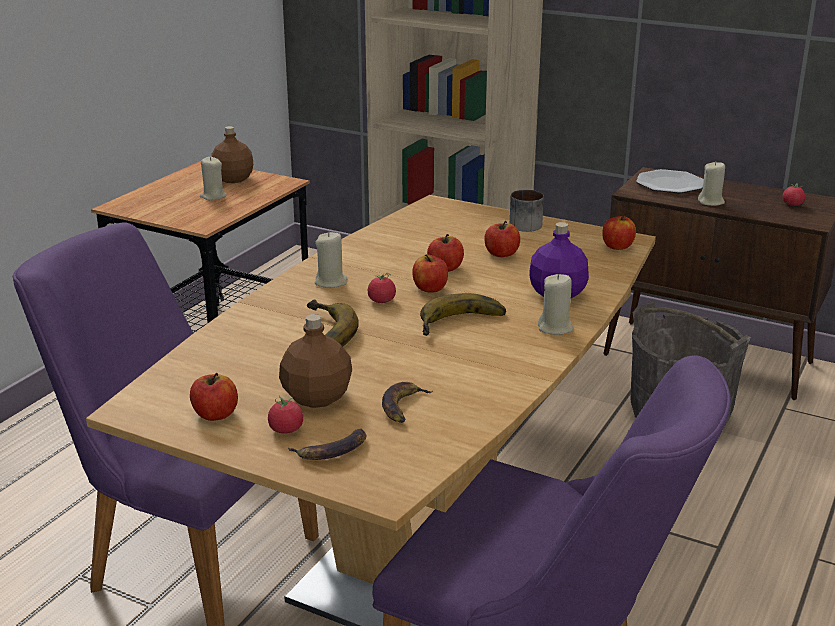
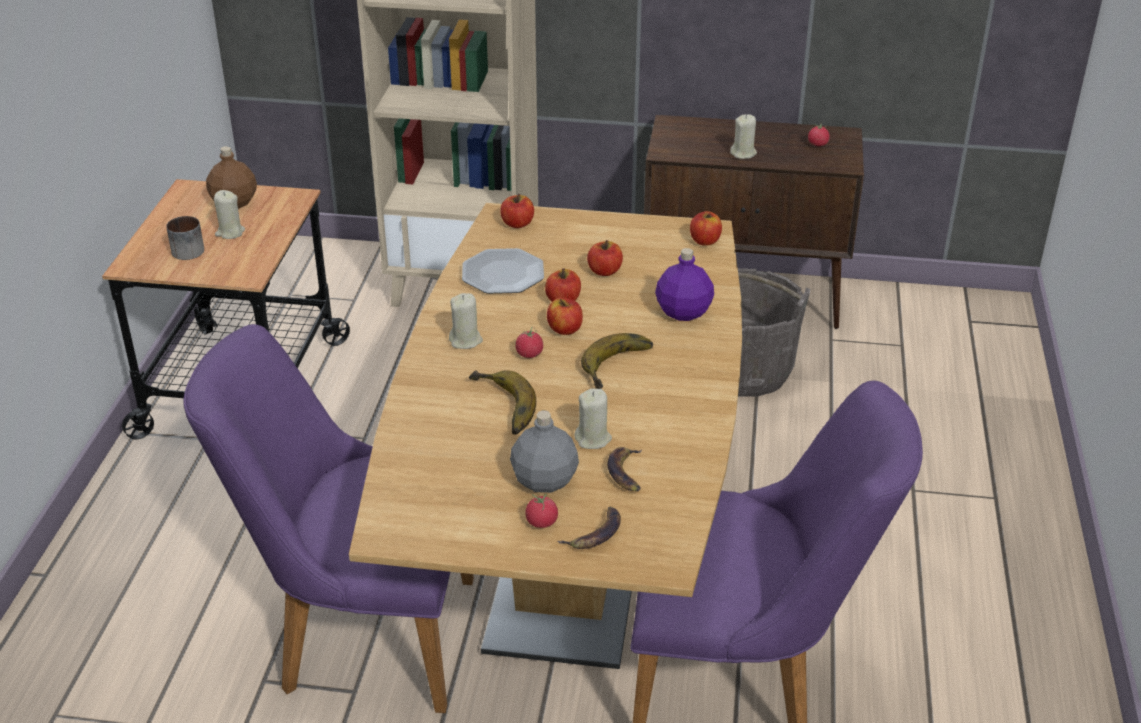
camera: 20 degrees left, 10 degrees up
apple [190,373,238,421] -> apple moved to [500,194,534,228]
brown bottle [279,314,352,408] -> grey bottle [510,411,579,493]
mug [510,190,544,232] -> mug moved to [166,216,204,260]
beige candle [538,274,574,335] -> beige candle moved to [574,388,612,449]
plate [636,169,704,193] -> plate moved to [462,248,544,294]

